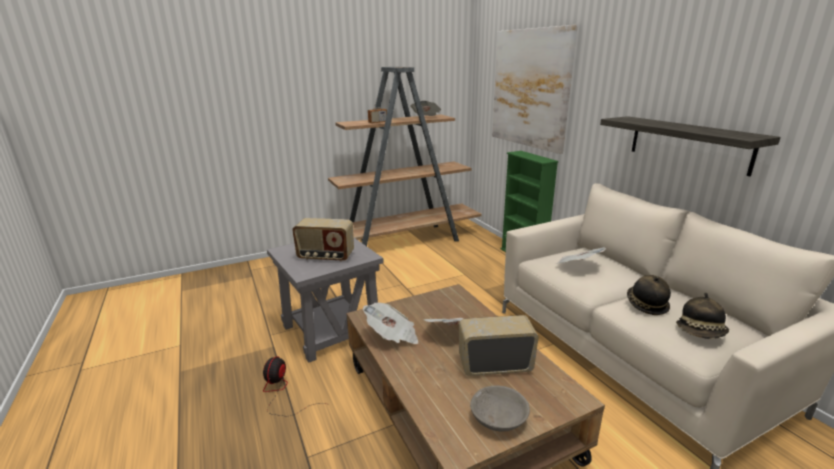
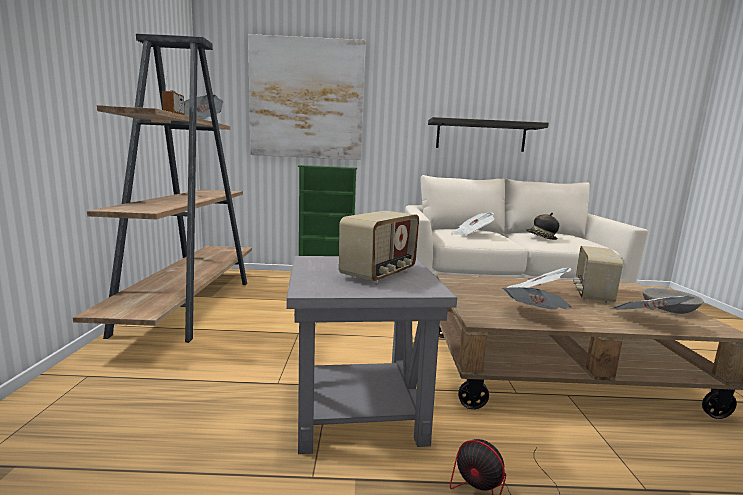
camera: 65 degrees left, 10 degrees down
hat [676,293,729,339] -> none
none -> newspaper [611,296,695,310]

